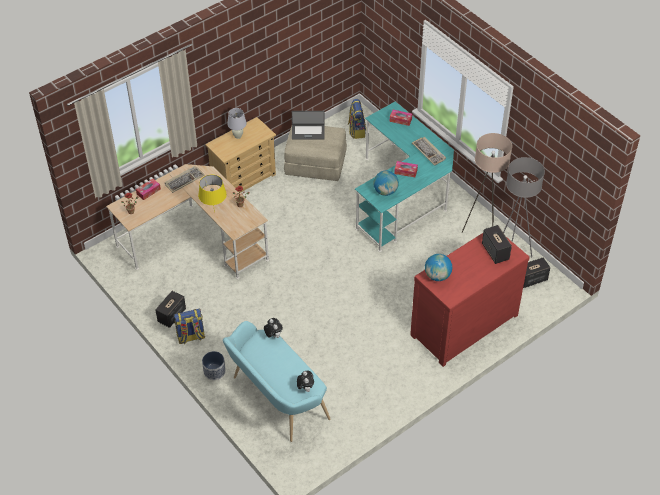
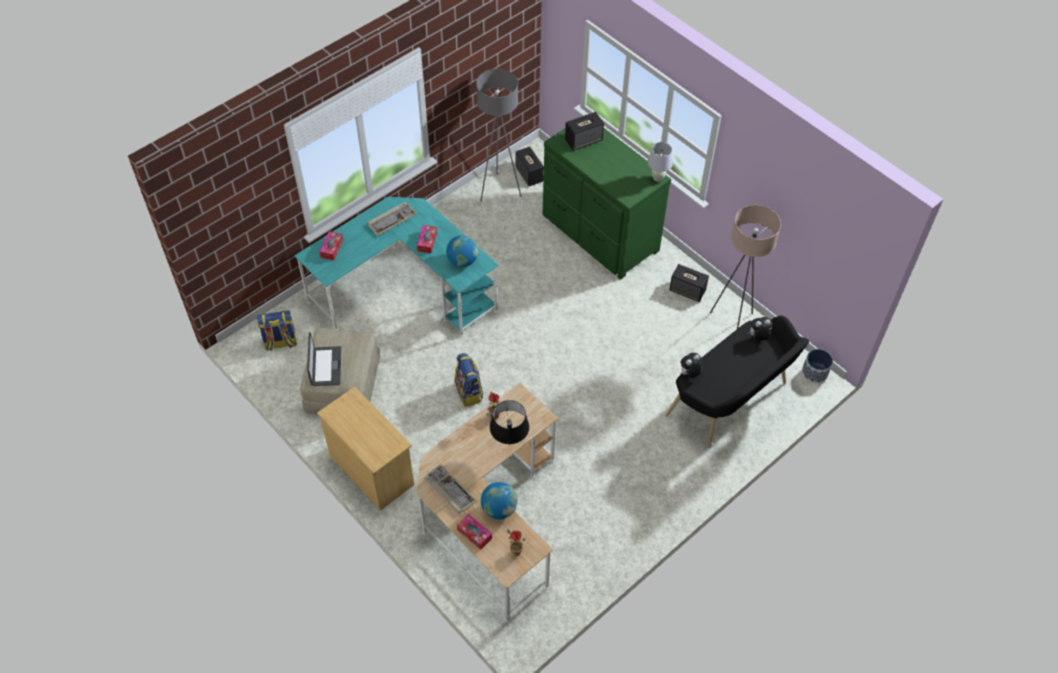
camera: 95 degrees left, 5 degrees up
speaker [156,291,186,328] -> speaker moved to [669,264,709,302]
backpack [174,309,205,344] -> backpack moved to [454,353,483,407]
yellow table lamp [198,175,227,212] -> black table lamp [490,400,529,446]
planter [202,351,226,380] -> planter moved to [802,349,833,383]
turquoise bench [223,321,331,442] -> black bench [665,315,809,448]
white table lamp [227,108,247,139] -> white table lamp moved to [648,142,673,182]
red dresser [410,233,530,367] -> green dresser [543,114,671,280]
globe [425,254,452,281] -> globe moved to [481,482,518,519]
beige floor lamp [462,133,512,233] -> beige floor lamp moved to [710,205,781,329]

